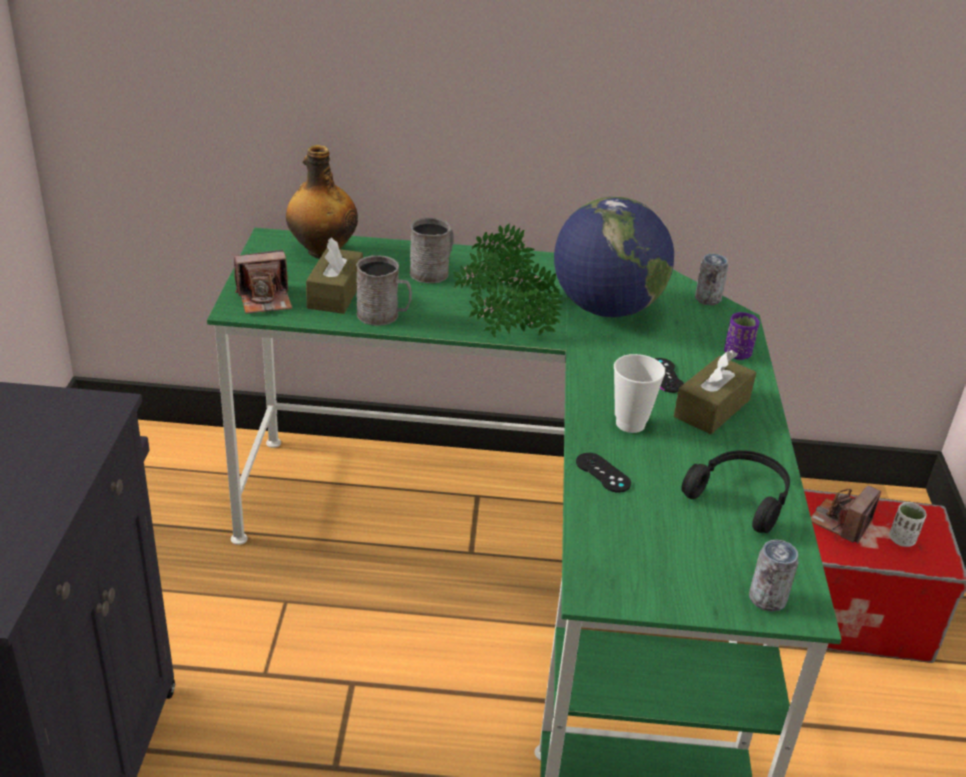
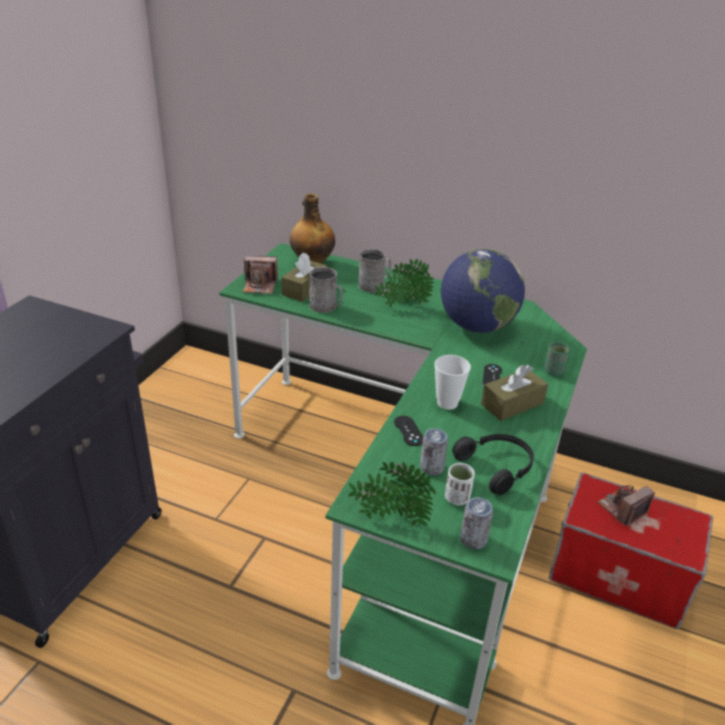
camera: 20 degrees right, 0 degrees up
potted plant [469,263,563,338] -> potted plant moved to [348,462,436,526]
can [695,254,728,305] -> can moved to [420,428,448,475]
purple cup [724,312,760,360] -> green cup [544,342,570,376]
white cup [889,502,927,547] -> white cup moved to [445,463,475,505]

